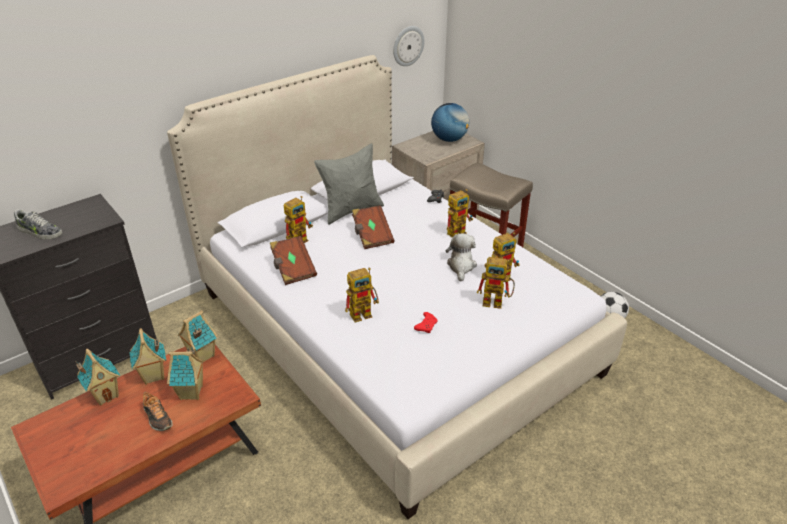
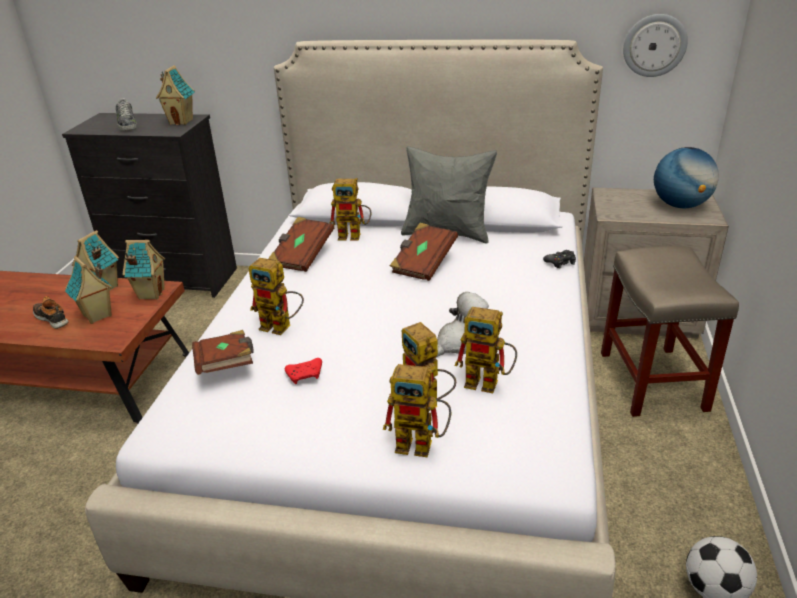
camera: 50 degrees right, 5 degrees down
toy house [75,349,120,406] -> toy house moved to [156,65,195,125]
shoe [143,391,173,431] -> shoe turned 120 degrees clockwise [33,296,69,329]
toy robot [447,189,473,237] -> toy robot moved to [383,364,451,457]
none -> brown book [192,330,253,375]

